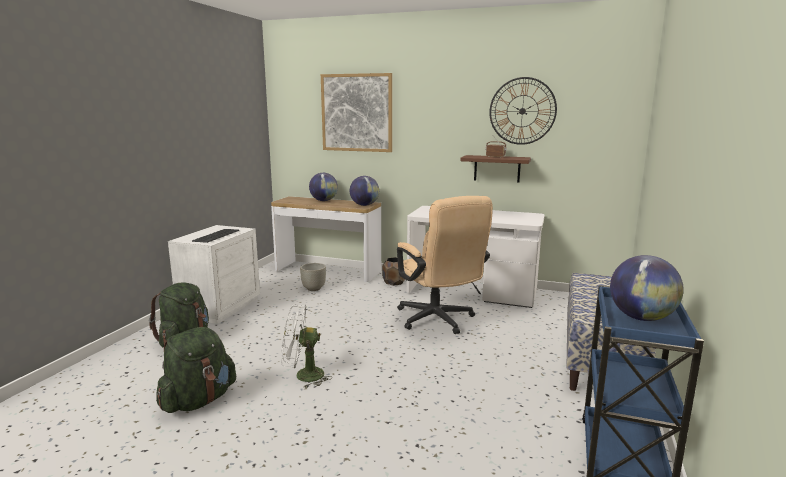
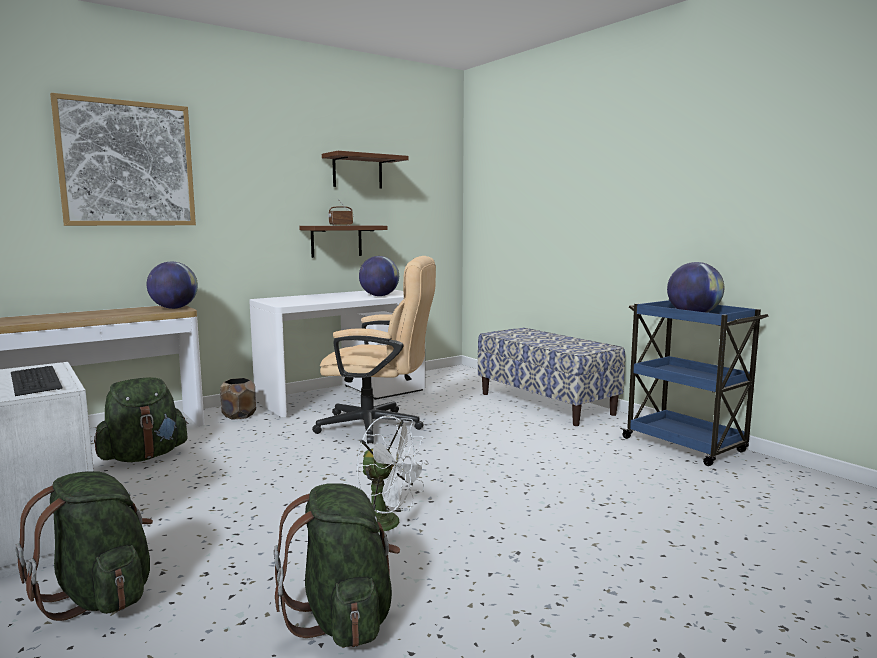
camera: 55 degrees left, 5 degrees down
white fan [281,304,332,388] -> white fan turned 90 degrees counterclockwise [357,416,429,532]
grey planter [300,263,326,291] -> green backpack [94,377,188,462]
globe [309,173,338,201] -> globe moved to [359,256,399,296]
wall clock [489,77,557,145] -> brown shelf [322,151,409,189]

